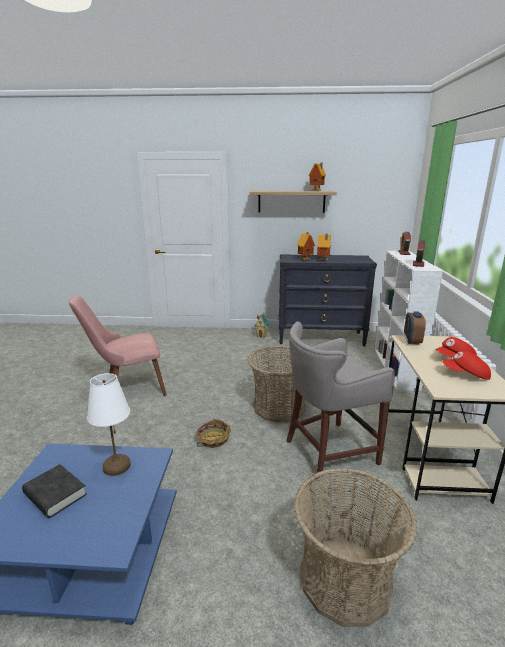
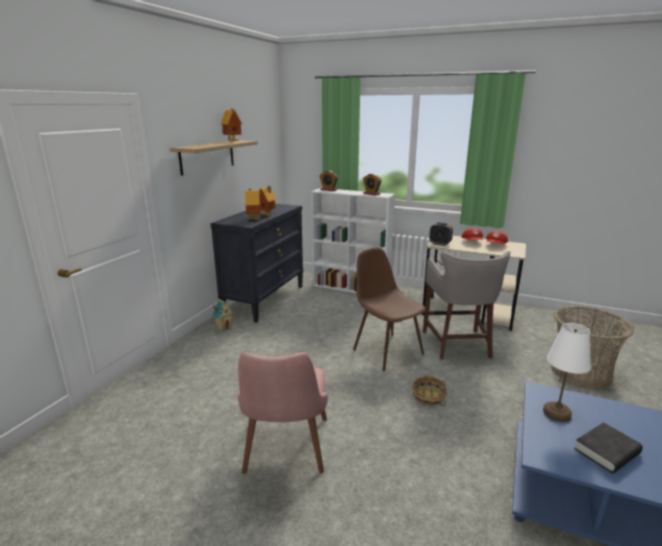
camera: 70 degrees left, 0 degrees up
basket [248,346,306,423] -> brown chair [353,248,426,371]

